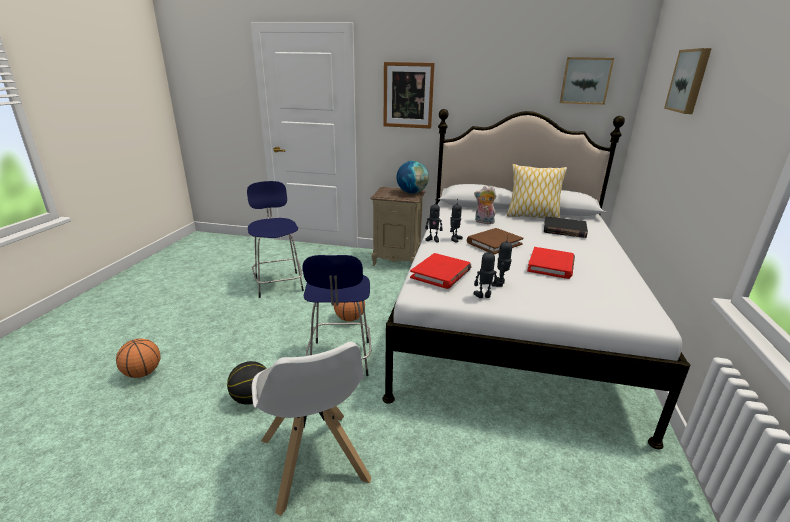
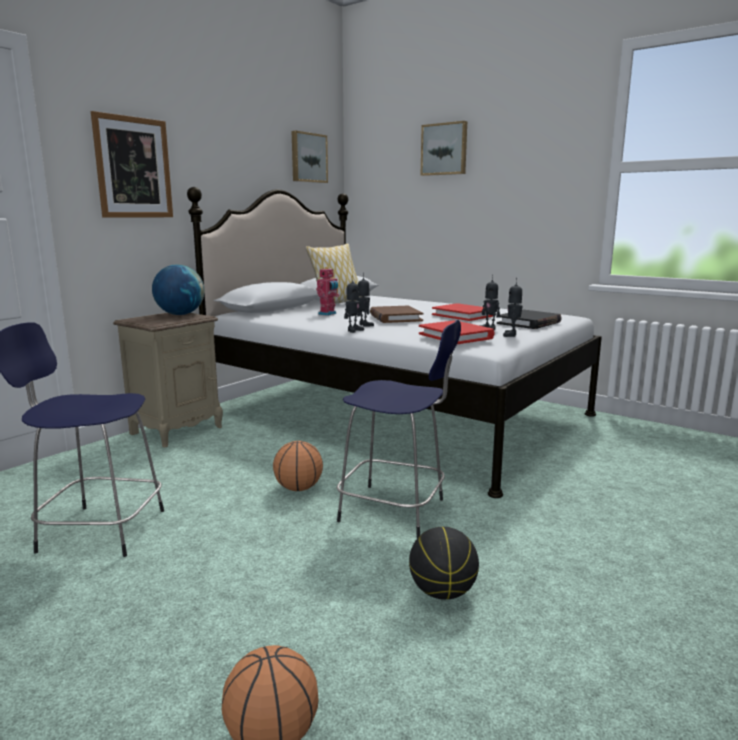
camera: 65 degrees left, 10 degrees down
chair [252,342,372,516] -> none
plush toy [474,186,496,224] -> toy robot [316,267,339,316]
black book [544,217,588,238] -> black book moved to [497,310,562,329]

